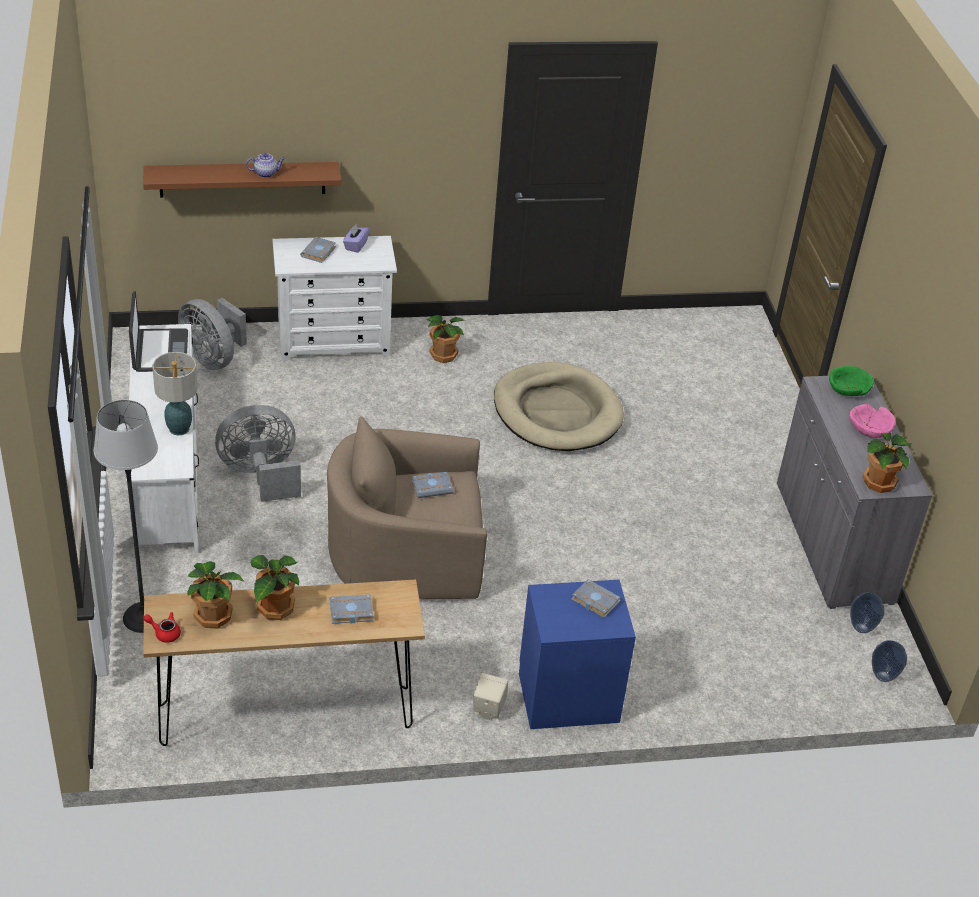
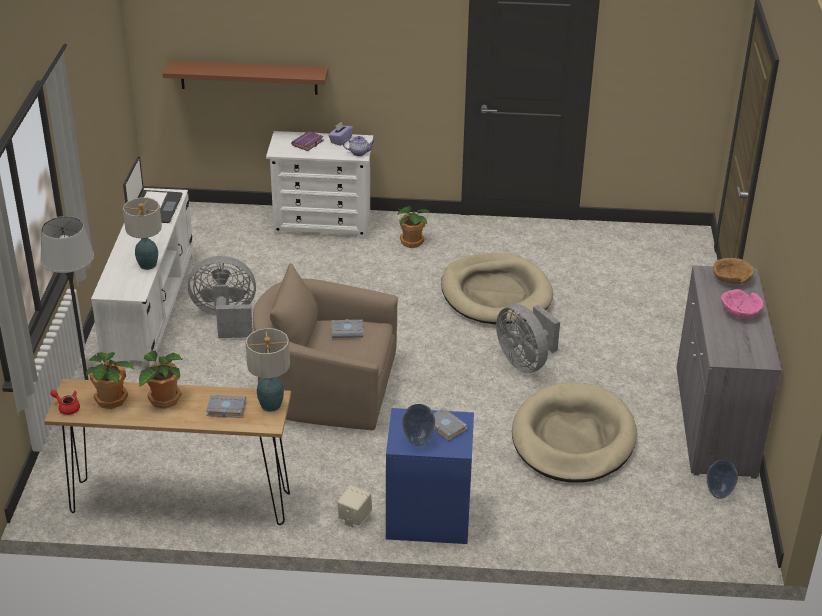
camera: 15 degrees right, 5 degrees down
grey fan [178,298,247,370] -> grey fan moved to [496,304,560,373]
teapot [246,153,285,178] -> teapot moved to [343,136,375,156]
grey book [300,237,336,263] -> purple book [291,131,324,151]
green bowl [829,366,874,396] -> brown bowl [713,258,755,284]
potted plant [862,433,910,493] -> none
vase [872,640,907,682] -> vase moved to [402,404,435,446]
none -> table lamp [246,328,290,412]
none -> beige dog bed [512,383,637,483]

